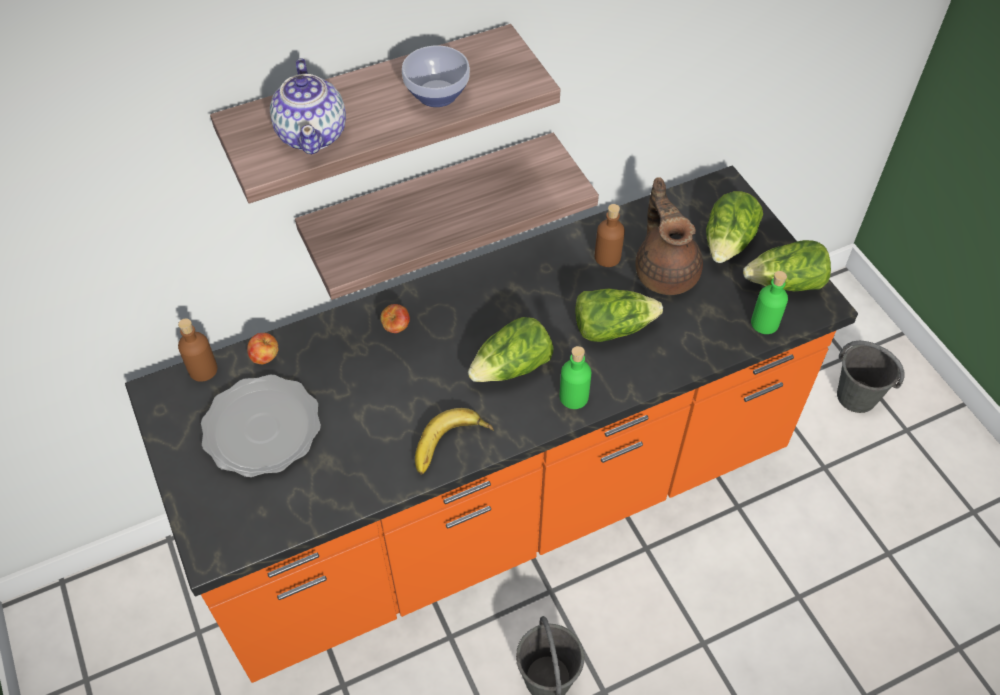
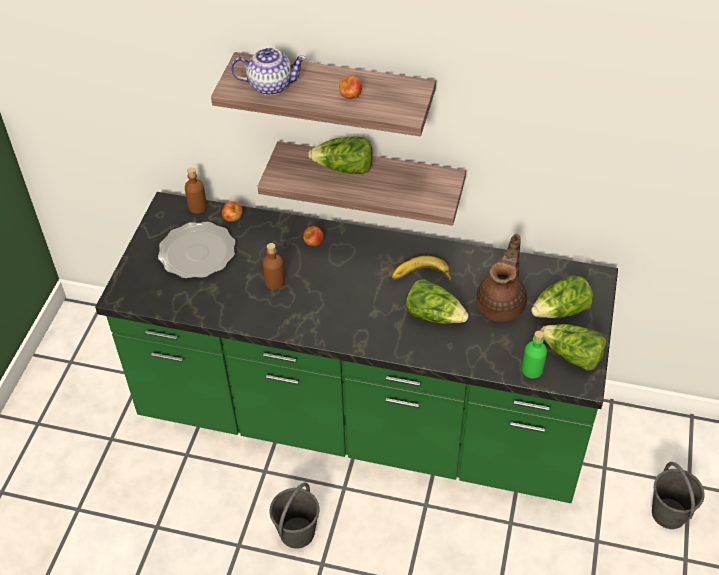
camera: 40 degrees right, 5 degrees down
orange counter [125,165,858,683] -> green counter [95,192,618,503]
teapot [270,58,346,154] -> teapot turned 120 degrees counterclockwise [231,48,307,95]
bowl [402,45,470,107] -> apple [339,75,362,99]
banana [415,408,494,475] -> banana moved to [392,256,451,281]
lettuce [468,317,554,382] -> lettuce moved to [308,136,373,174]
green bottle [560,346,591,409] -> none
brown bottle [594,204,625,267] -> brown bottle moved to [263,243,285,290]

